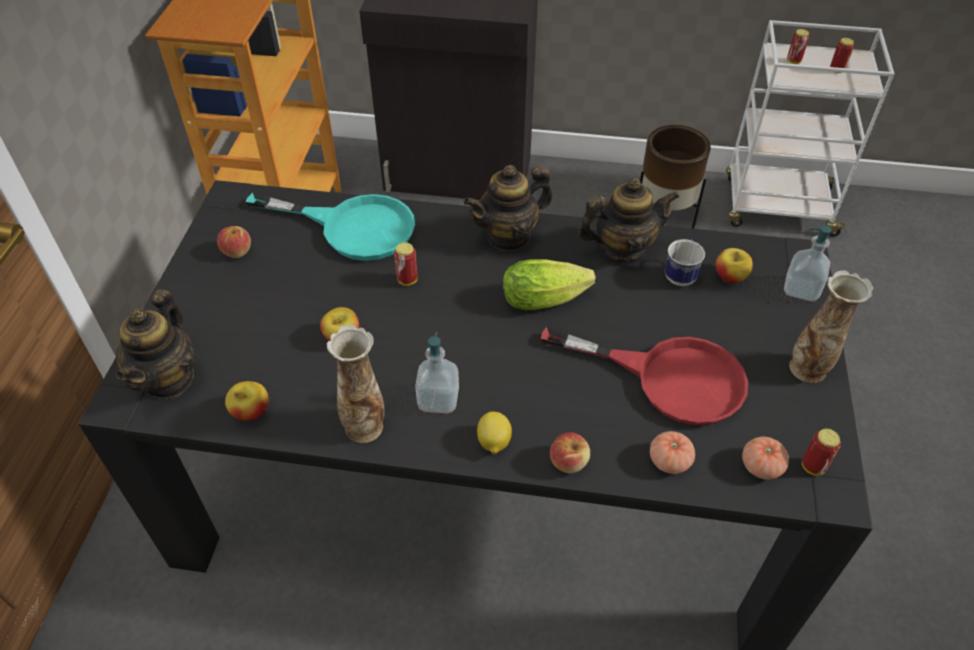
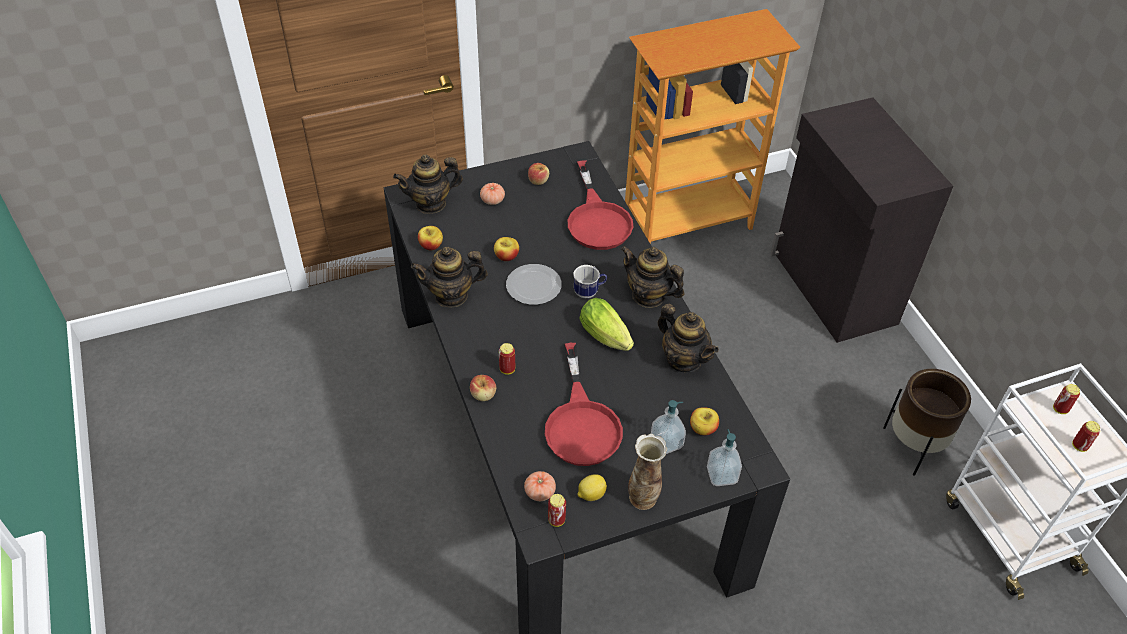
camera: 60 degrees right, 0 degrees up
turquoise frying pan [245,193,415,261] -> red frying pan [568,161,633,250]
vase [326,325,385,443] -> teapot [411,247,488,308]
can [394,242,418,286] -> can moved to [499,343,515,375]
soap dispenser [415,332,459,414] -> soap dispenser moved to [651,400,686,454]
lemon [477,412,512,454] -> lemon moved to [578,474,607,501]
tomato [650,431,695,474] -> tomato moved to [480,183,505,205]
mug [665,238,705,286] -> mug moved to [573,265,607,298]
none -> plate [506,264,562,305]

